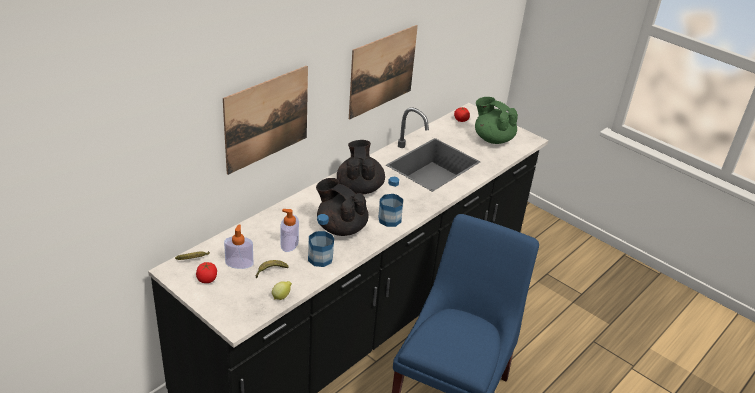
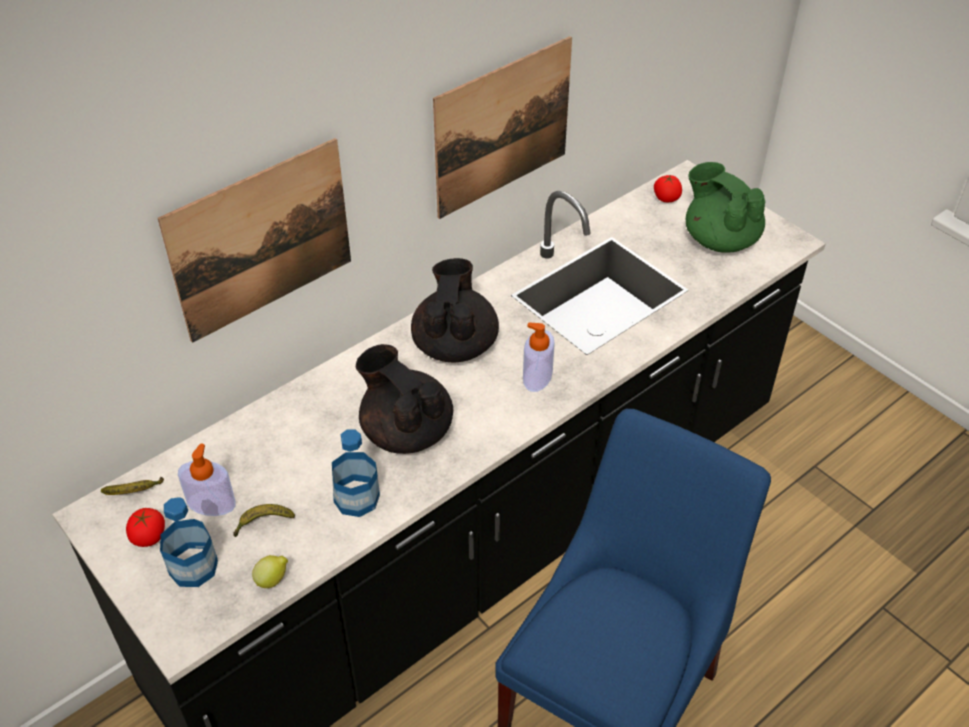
camera: 10 degrees right, 10 degrees up
soap dispenser [281,209,299,252] -> soap dispenser moved to [523,323,555,392]
bottle [379,177,403,227] -> bottle moved to [160,497,218,587]

